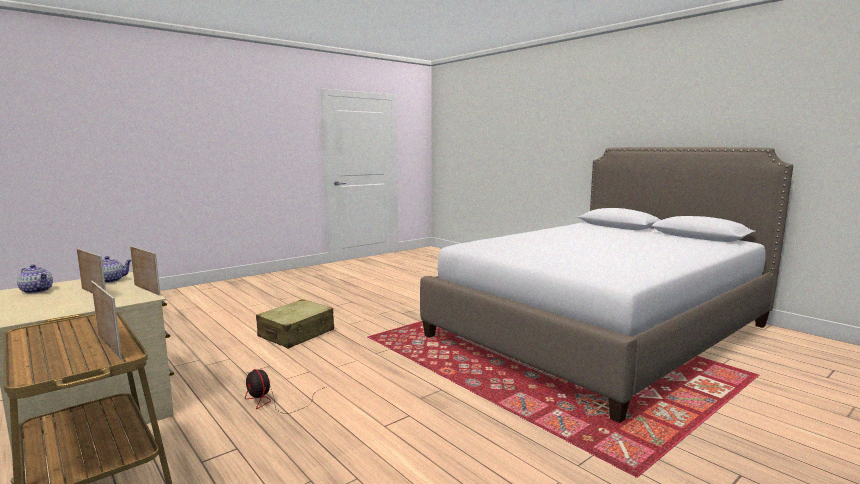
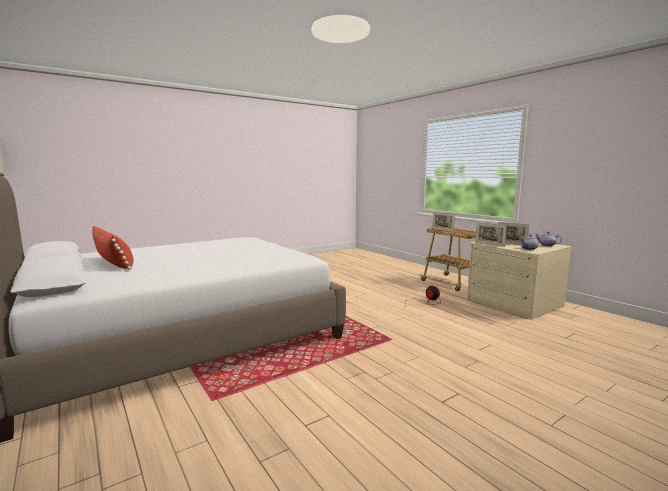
camera: 175 degrees left, 0 degrees up
beige suitcase [256,299,334,349] -> none
none -> red pillow [92,226,134,270]

